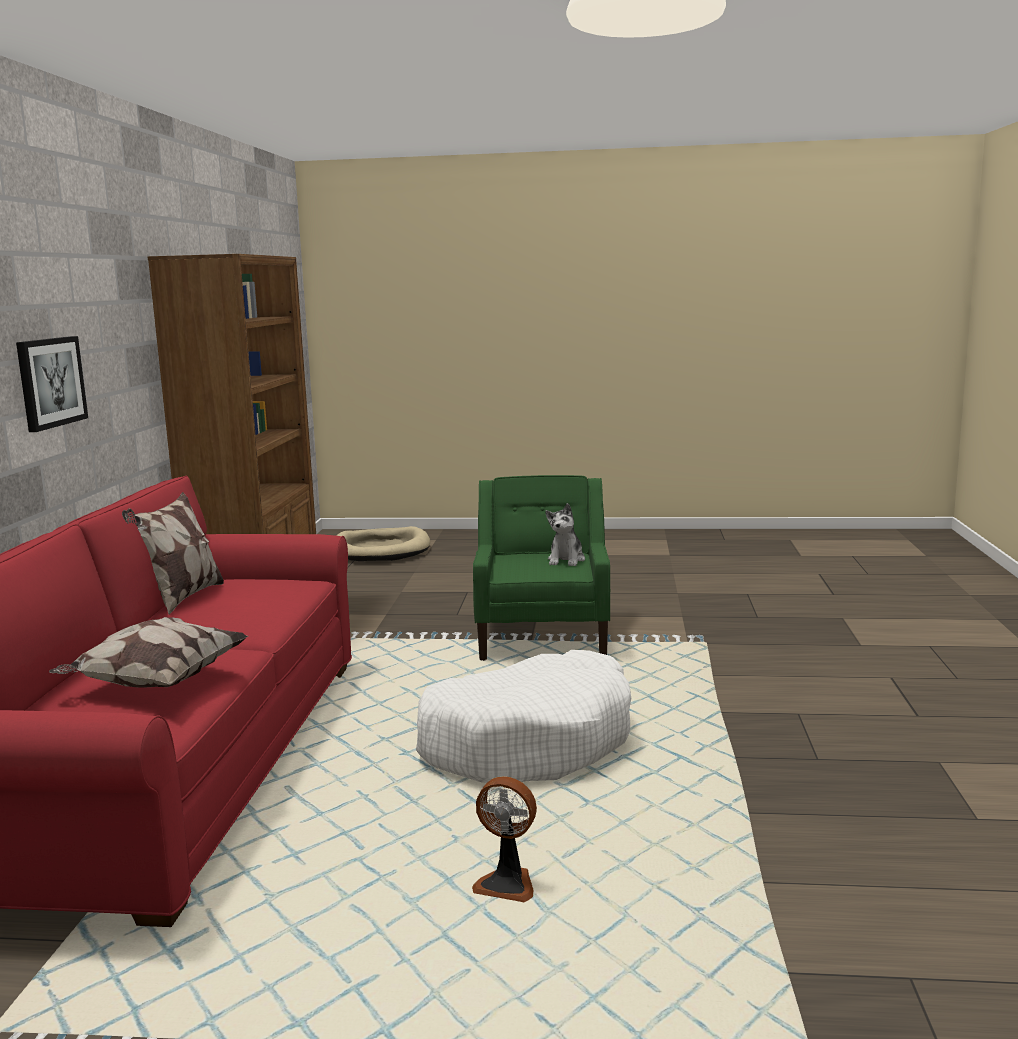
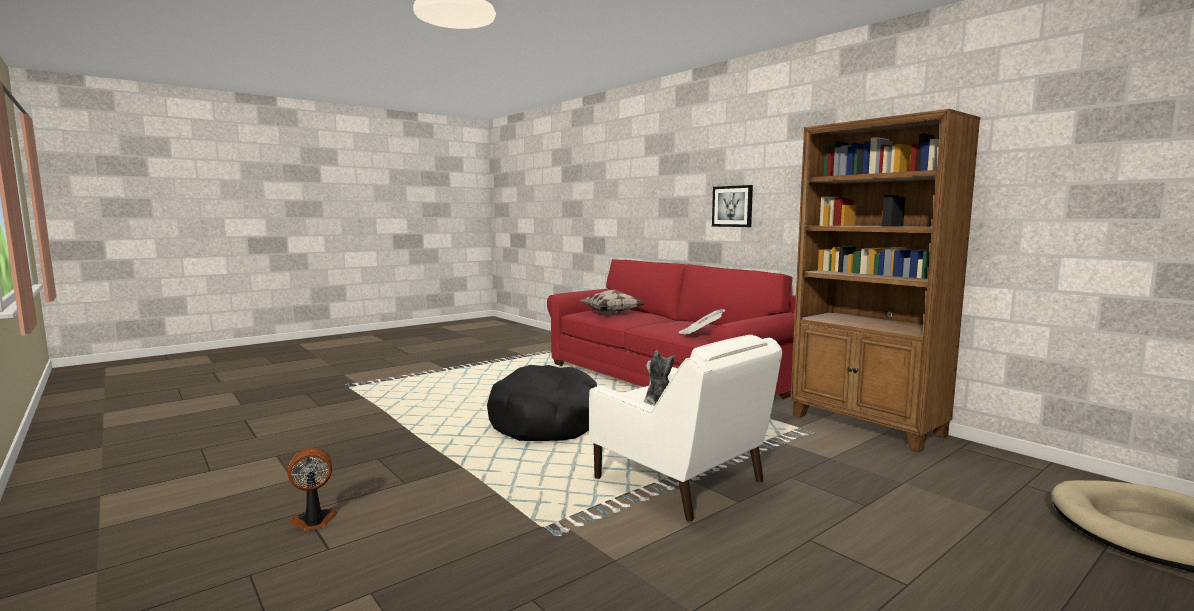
camera: 135 degrees right, 5 degrees down
pillow [122,492,224,615] -> none
white dog bed [416,650,631,783] -> black dog bed [487,365,597,441]
fan [472,776,537,902] -> fan moved to [288,448,338,531]
green armchair [473,475,610,661] -> white armchair [589,335,782,522]
none -> newspaper [678,309,725,335]

